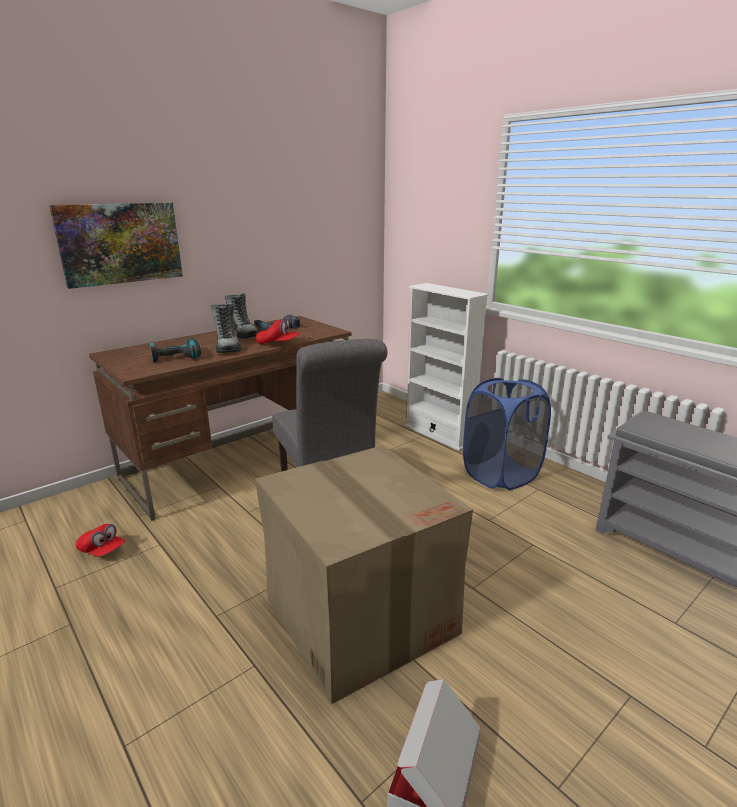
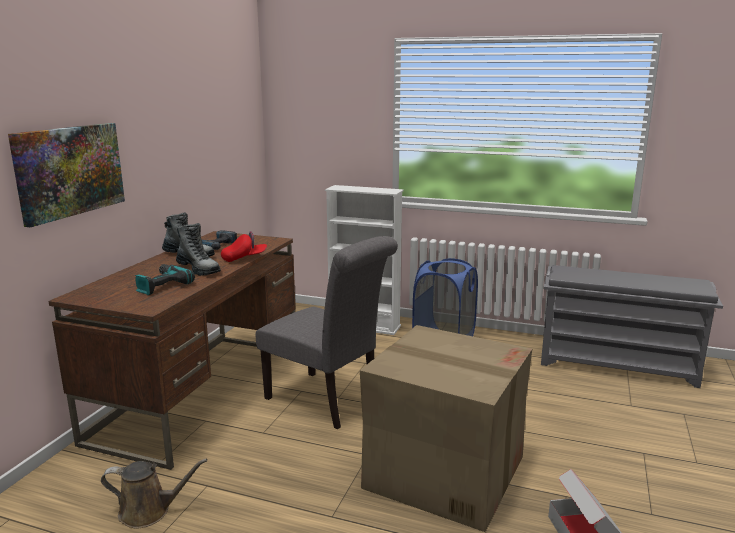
camera: 30 degrees left, 5 degrees down
red cap [76,524,125,557] -> brown watering can [101,459,208,529]

